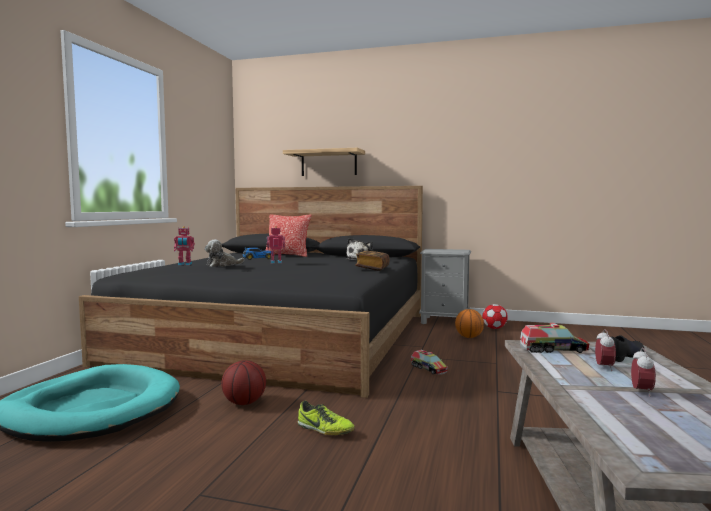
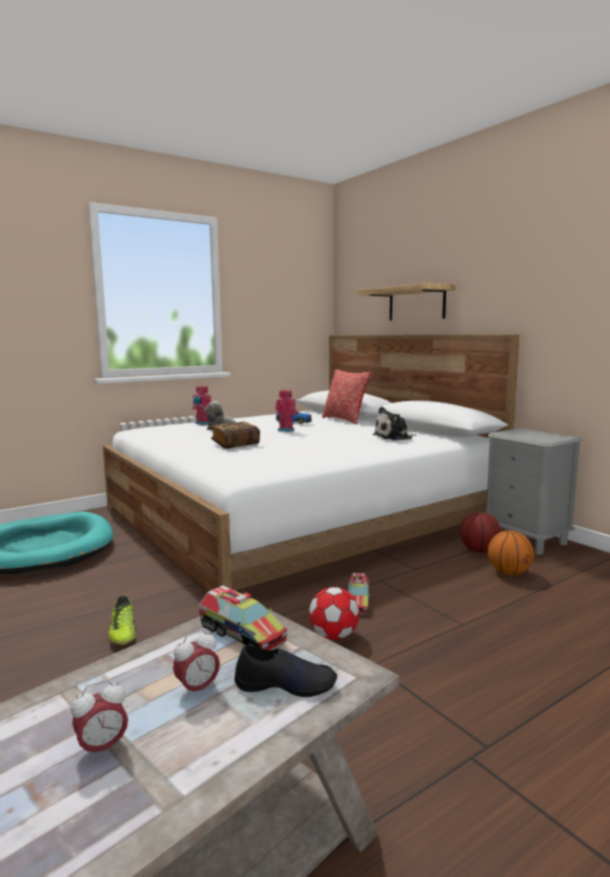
camera: 40 degrees right, 5 degrees up
black bed [79,186,423,398] -> white bed [103,334,520,592]
basketball [221,360,266,405] -> basketball moved to [460,512,501,553]
book [355,251,390,271] -> book moved to [211,422,260,449]
football [482,304,508,329] -> football moved to [309,587,359,640]

